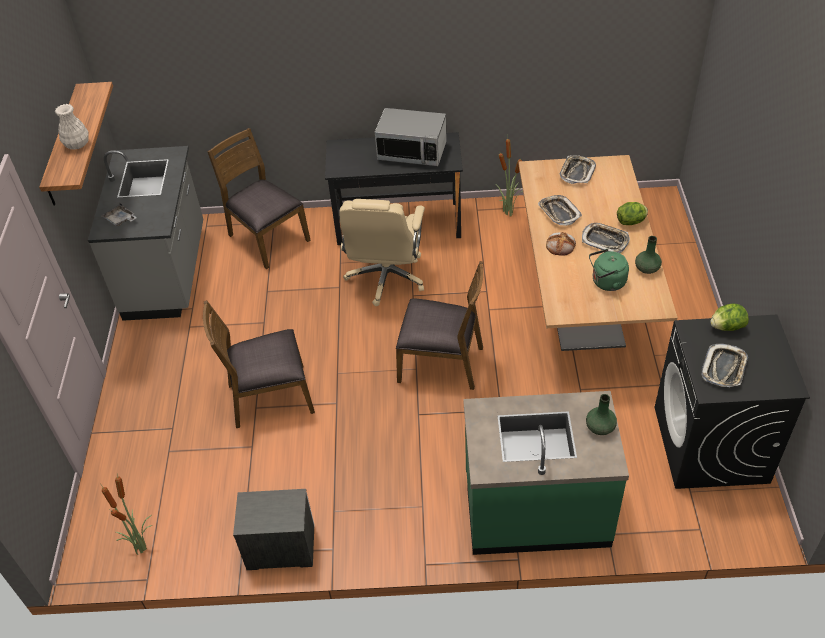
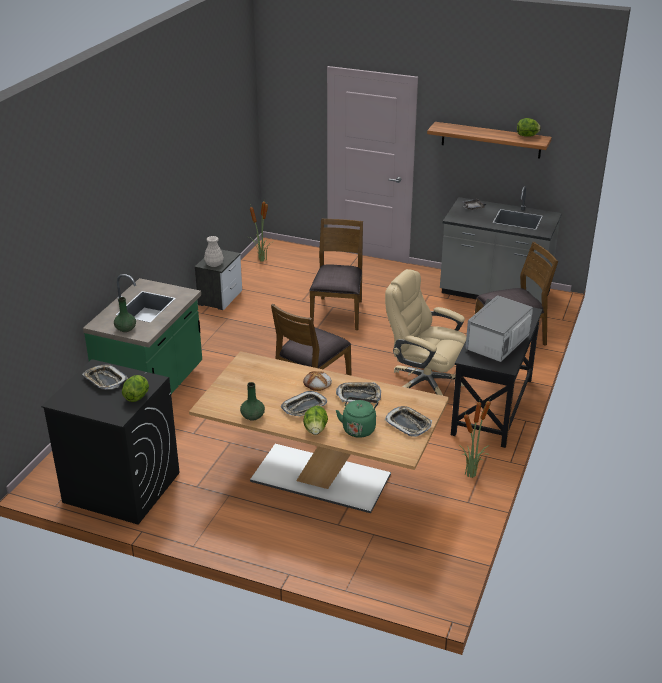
camera: 110 degrees right, 15 degrees down
white vase [55,104,89,149] -> white vase moved to [204,236,224,267]
green kettle [589,249,629,291] -> green kettle moved to [336,397,378,438]
none -> lettuce [517,118,541,137]

